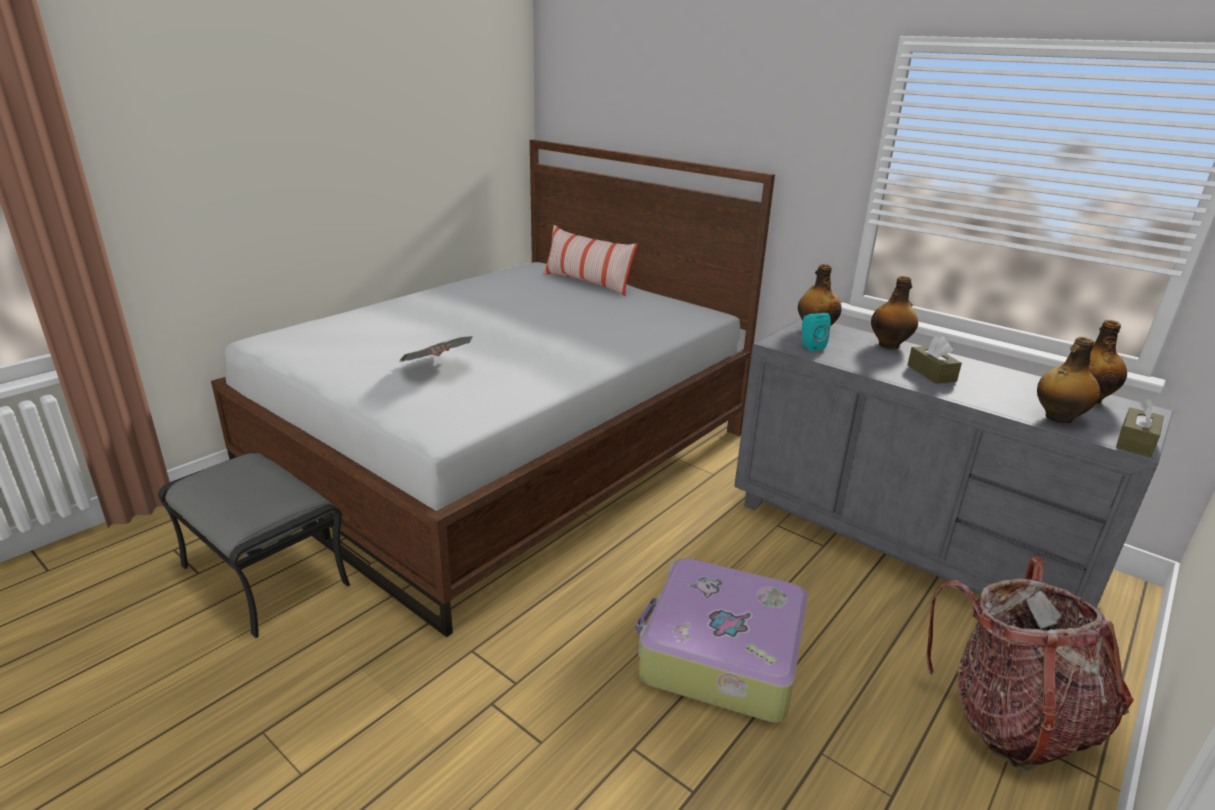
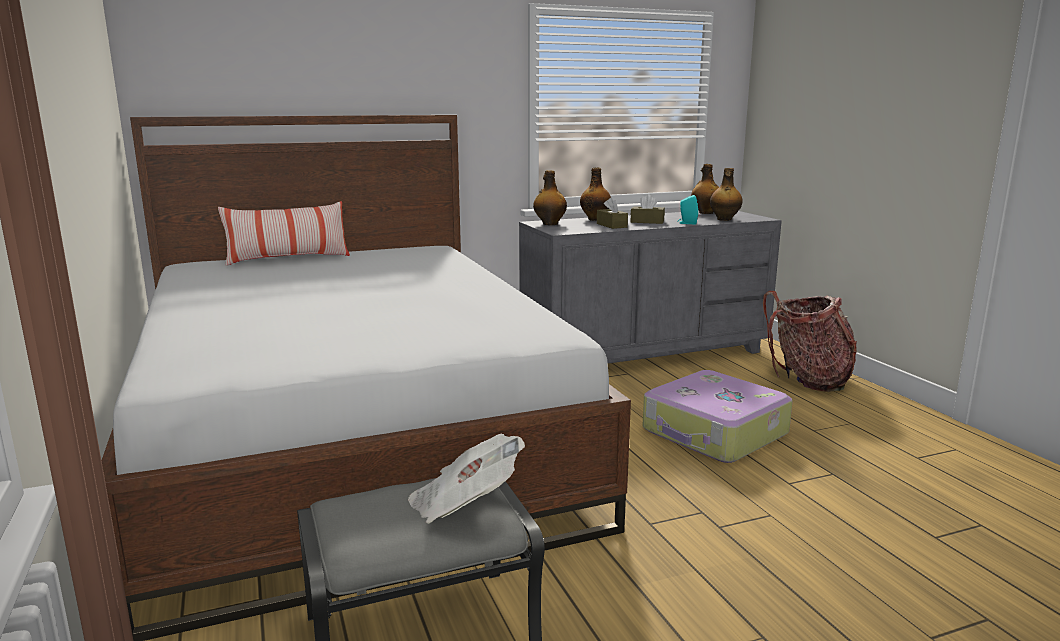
camera: 60 degrees left, 10 degrees down
newspaper [399,336,472,362] -> newspaper moved to [408,433,525,524]
turquoise speaker [802,313,831,351] -> turquoise speaker moved to [677,195,698,224]
brown tissue box [1116,398,1164,457] -> brown tissue box moved to [597,197,628,229]

